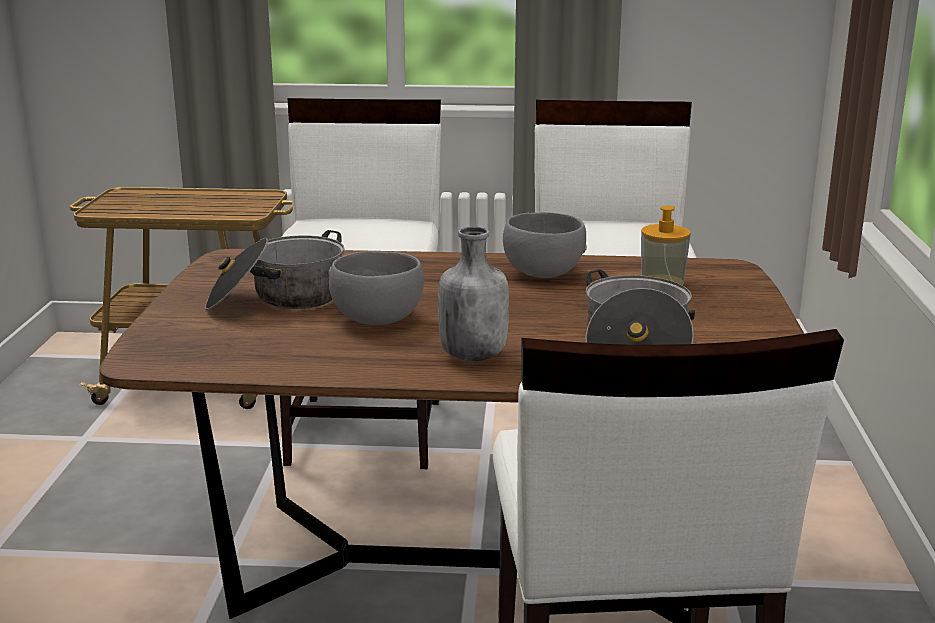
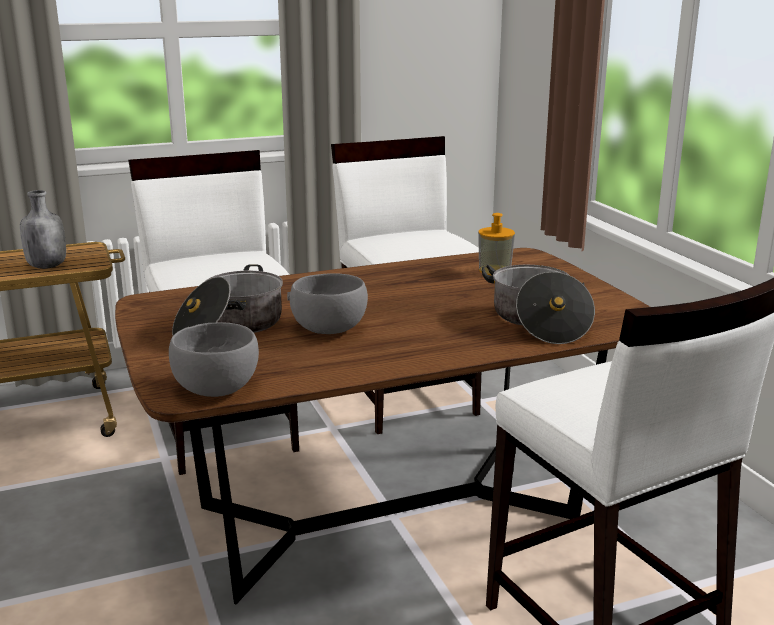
camera: 25 degrees left, 0 degrees up
grey bottle [438,227,509,361] -> grey bottle moved to [20,190,66,269]
grey bowl [503,212,587,278] -> grey bowl moved to [169,323,259,397]

